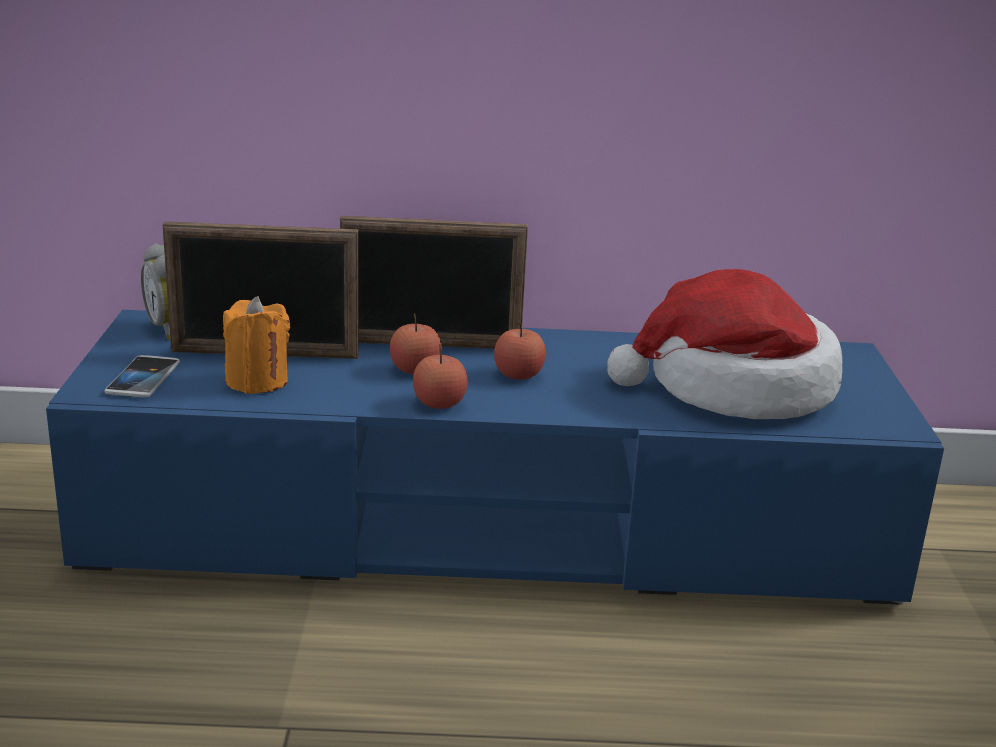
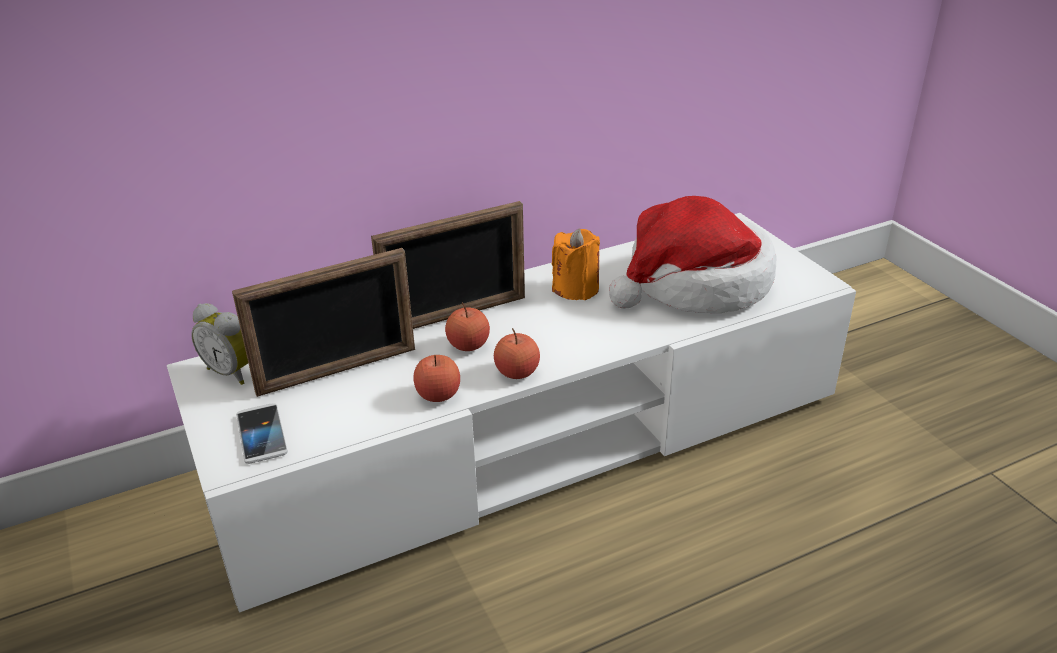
camera: 25 degrees left, 10 degrees up
blue tv stand [46,310,944,605] -> white tv stand [167,213,856,613]
orange candle [223,296,290,394] -> orange candle moved to [552,228,600,300]
apple [494,323,546,380] -> apple moved to [414,355,460,402]

